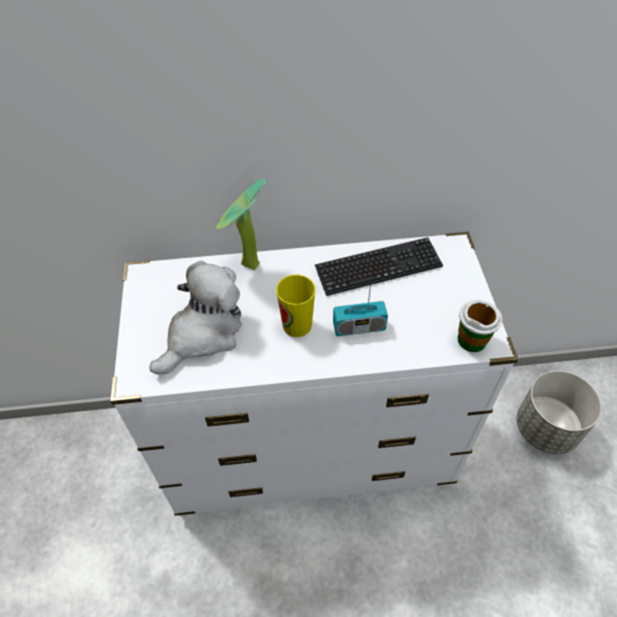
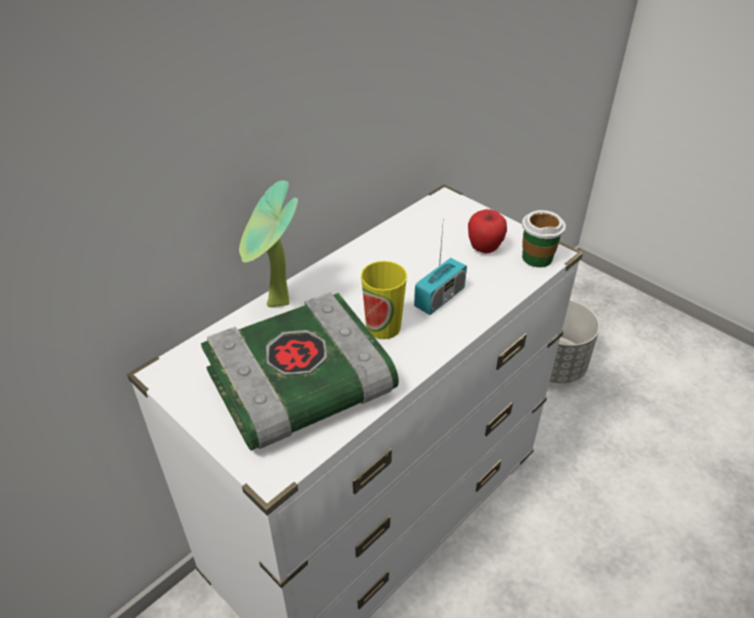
camera: 40 degrees left, 10 degrees down
plush toy [149,261,241,374] -> book [201,292,399,451]
keyboard [315,237,443,296] -> none
none -> apple [468,209,507,253]

